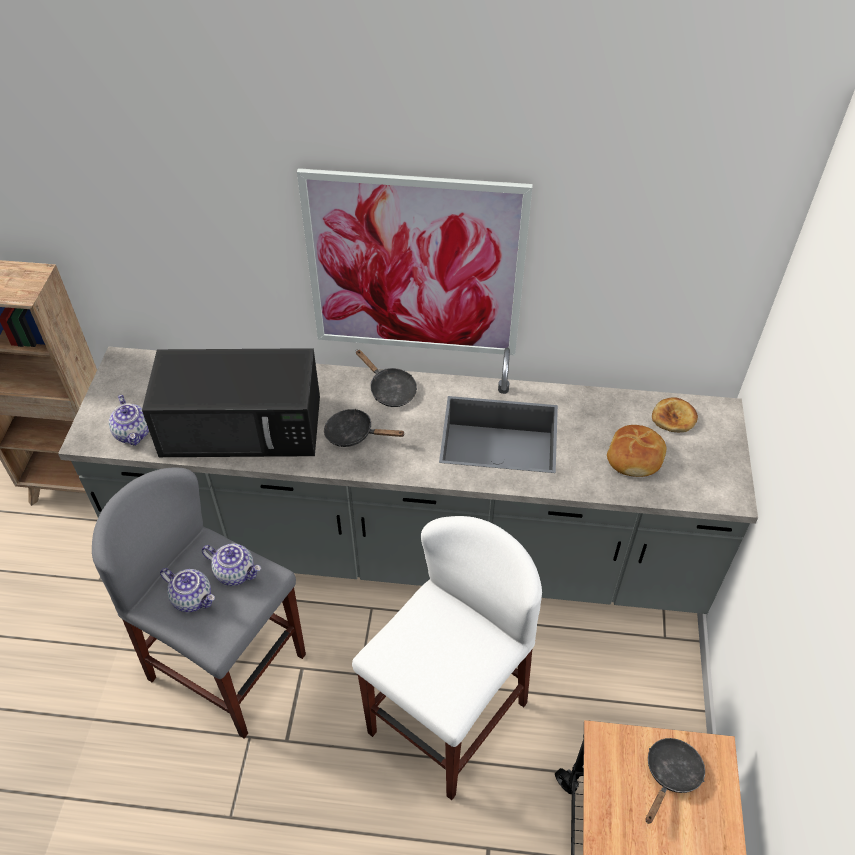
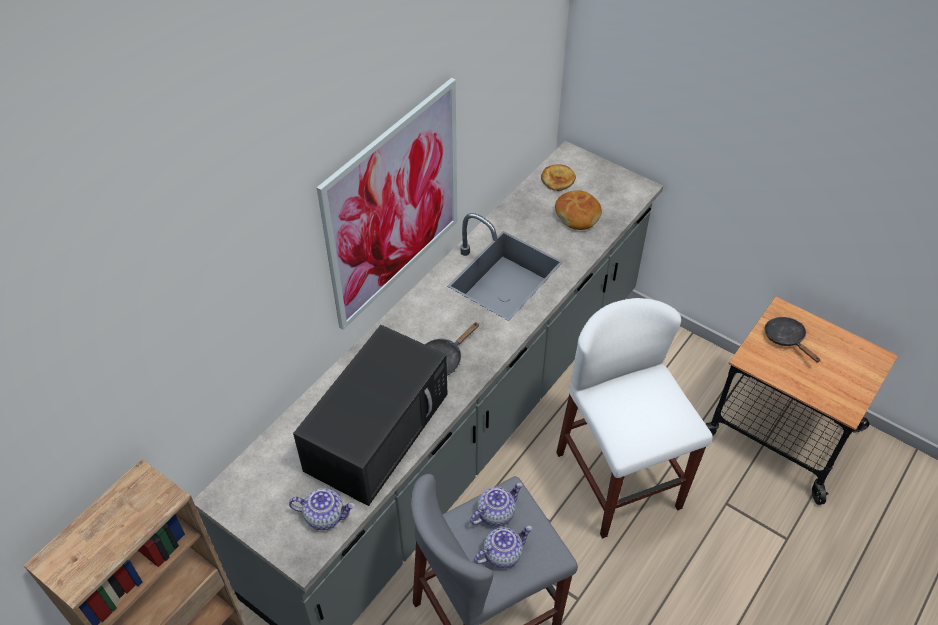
camera: 60 degrees left, 0 degrees up
black frying pan [356,350,417,407] -> none

